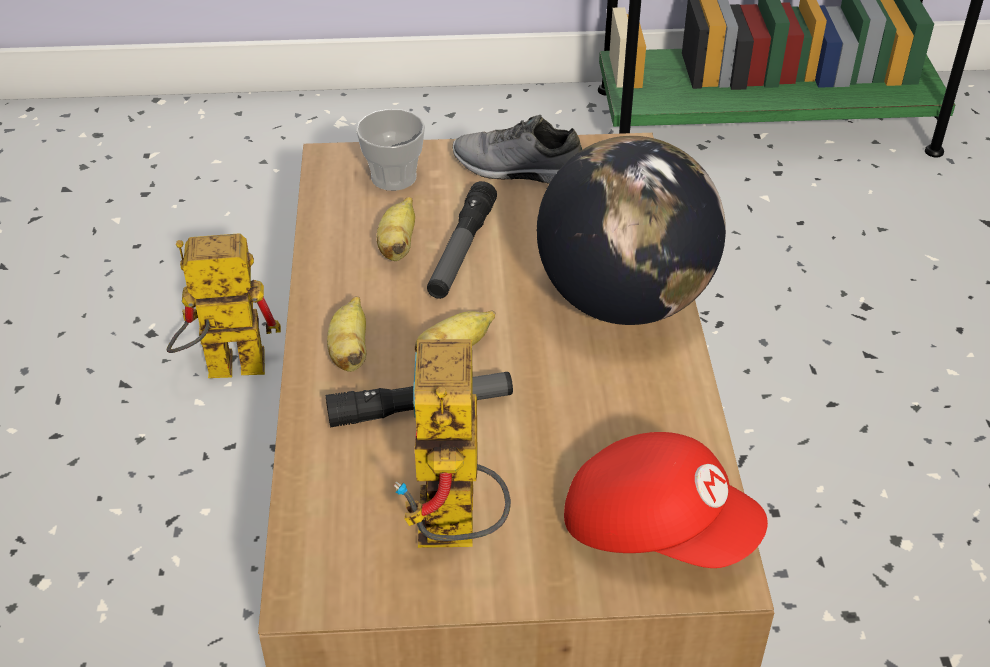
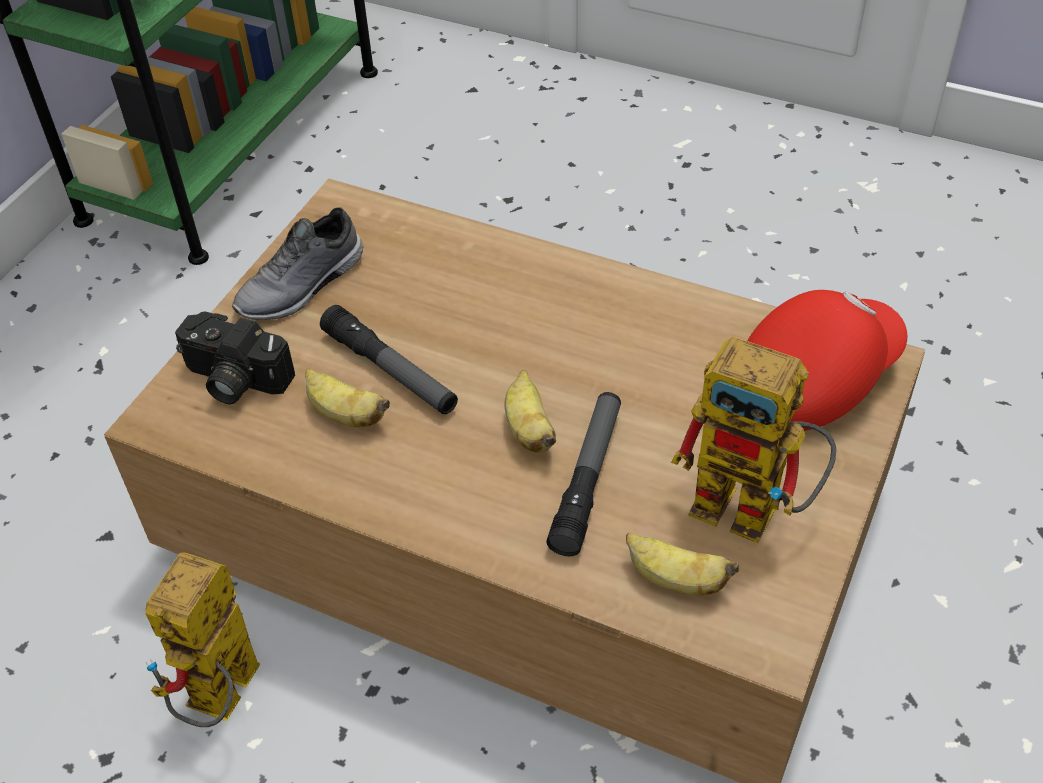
camera: 60 degrees left, 5 degrees up
banana [327,296,366,372] -> banana moved to [626,532,739,595]
cup [356,109,425,191] -> camera [175,312,295,404]
globe [537,136,726,325] -> none

